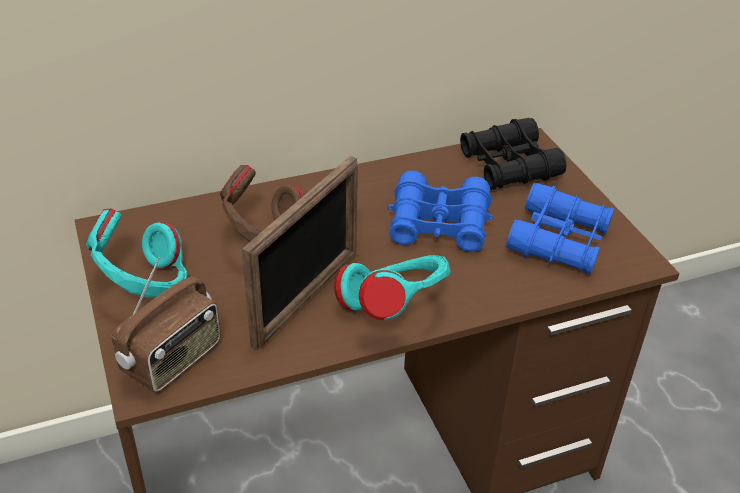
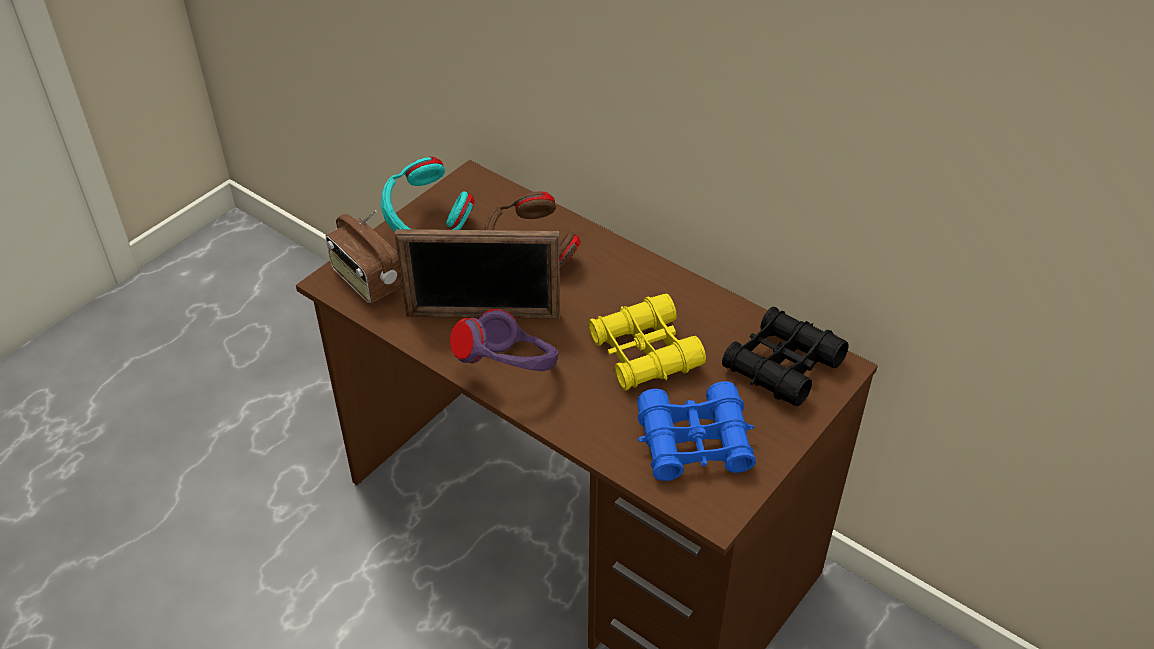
camera: 60 degrees right, 5 degrees up
radio [112,257,221,393] -> radio turned 45 degrees clockwise [326,210,402,304]
turquoise headphones [334,255,451,320] -> purple headphones [450,309,559,371]
blue binoculars [387,171,494,252] -> yellow binoculars [588,294,706,391]

